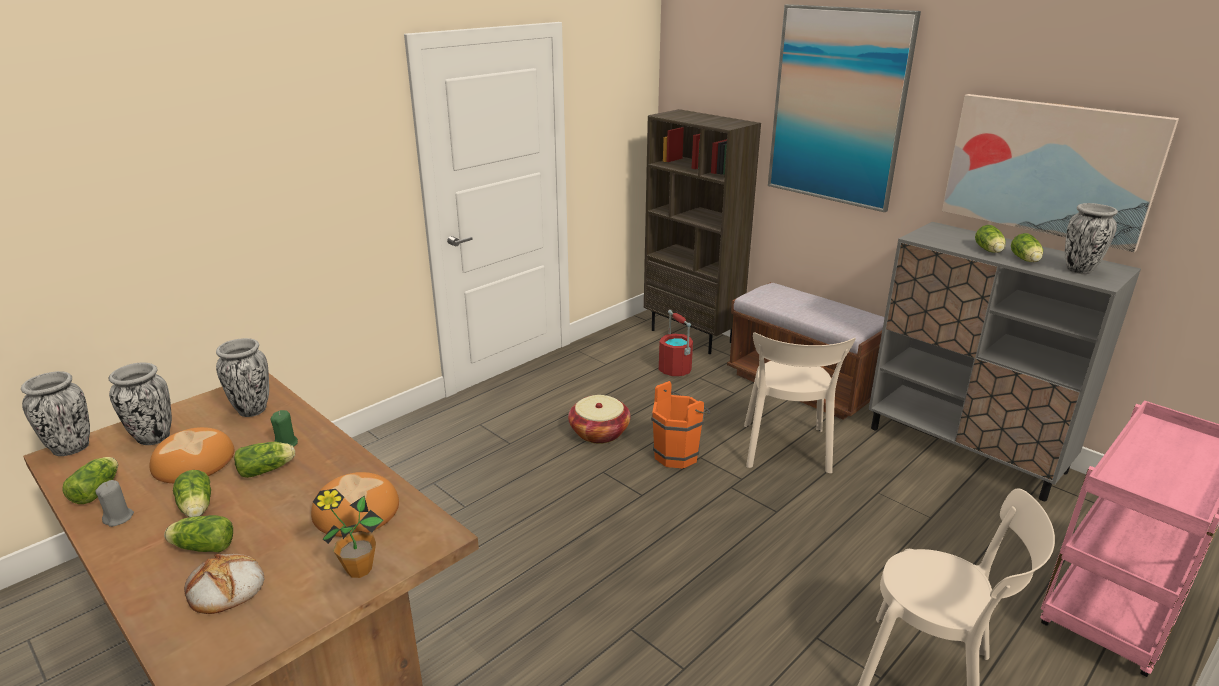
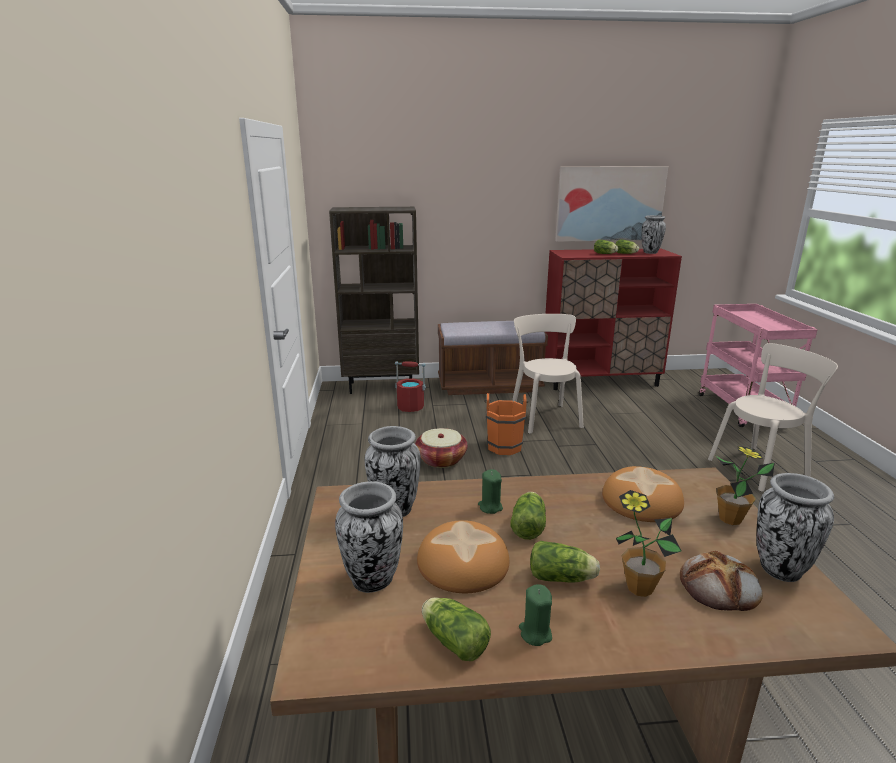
camera: 50 degrees left, 5 degrees down
vase [21,371,90,456] -> vase moved to [757,473,834,582]
grey candle [95,480,134,527] -> green candle [519,584,552,646]
lettuce [164,515,233,552] -> potted plant [616,490,681,597]
beige chair [744,332,856,473] -> beige chair turned 150 degrees counterclockwise [512,314,584,434]
picture [768,4,921,212] -> none
grey cabinet [868,222,1141,501] -> red cabinet [545,248,682,390]

